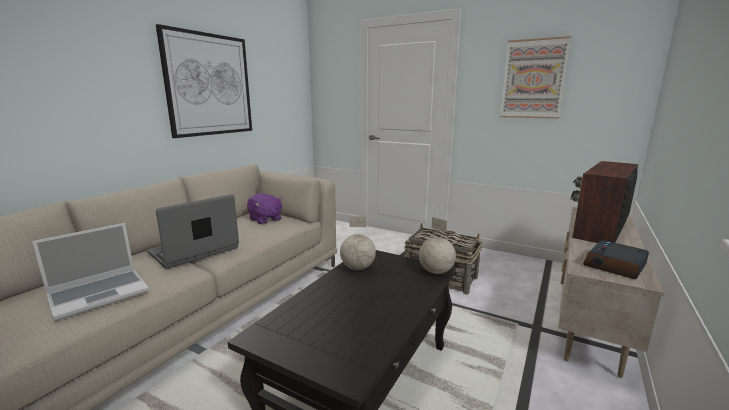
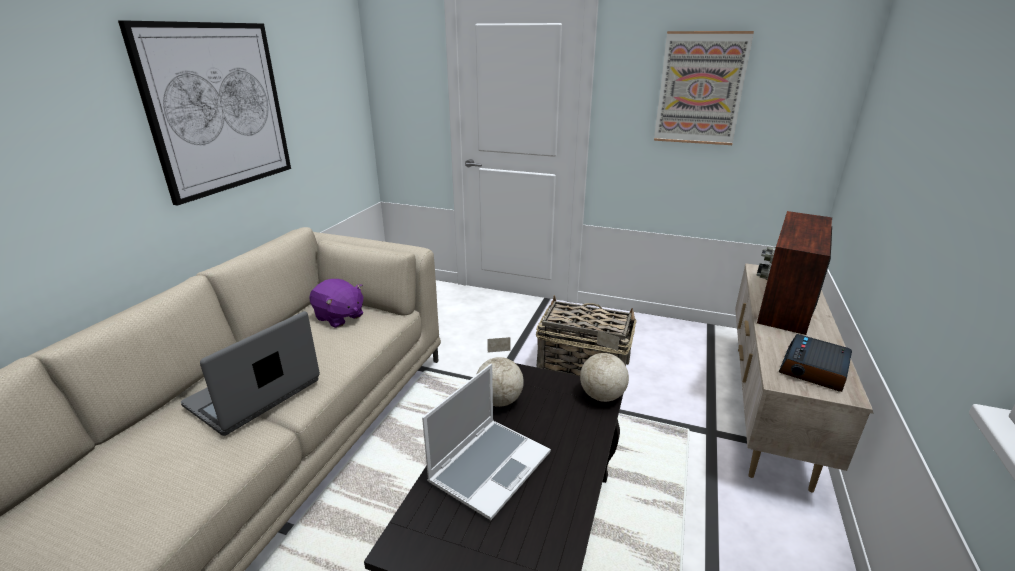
camera: 10 degrees left, 10 degrees up
laptop [32,223,149,321] -> laptop moved to [422,364,551,520]

